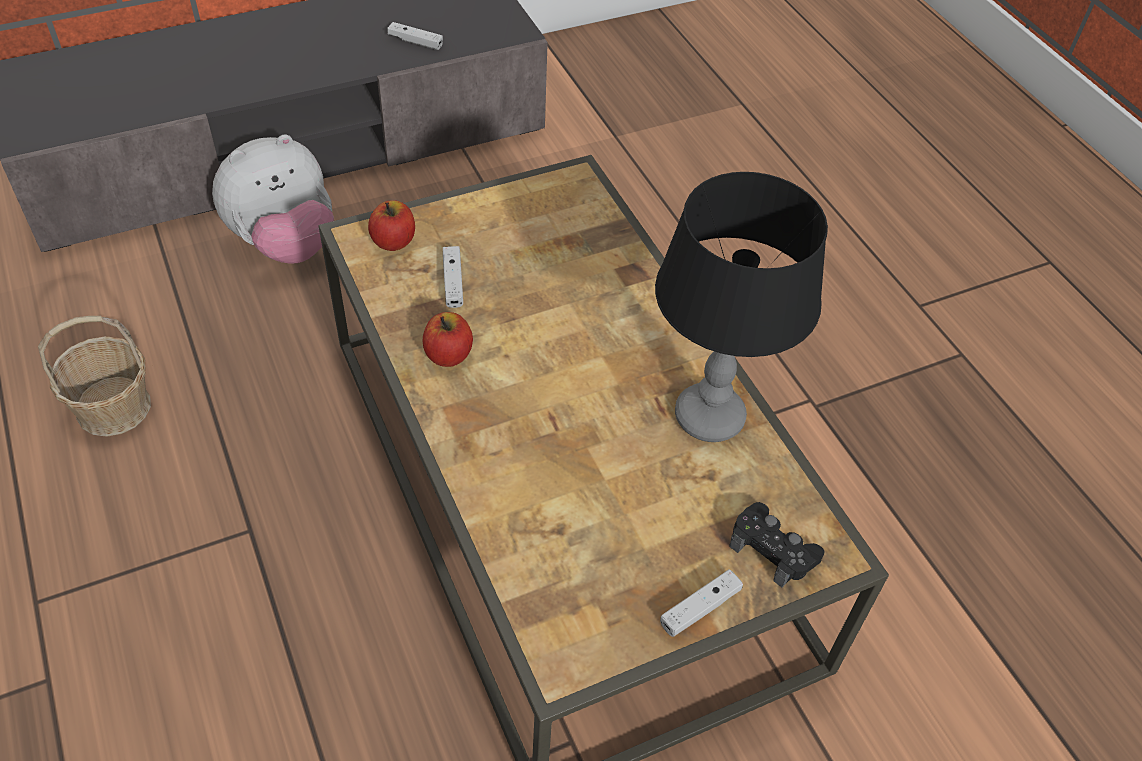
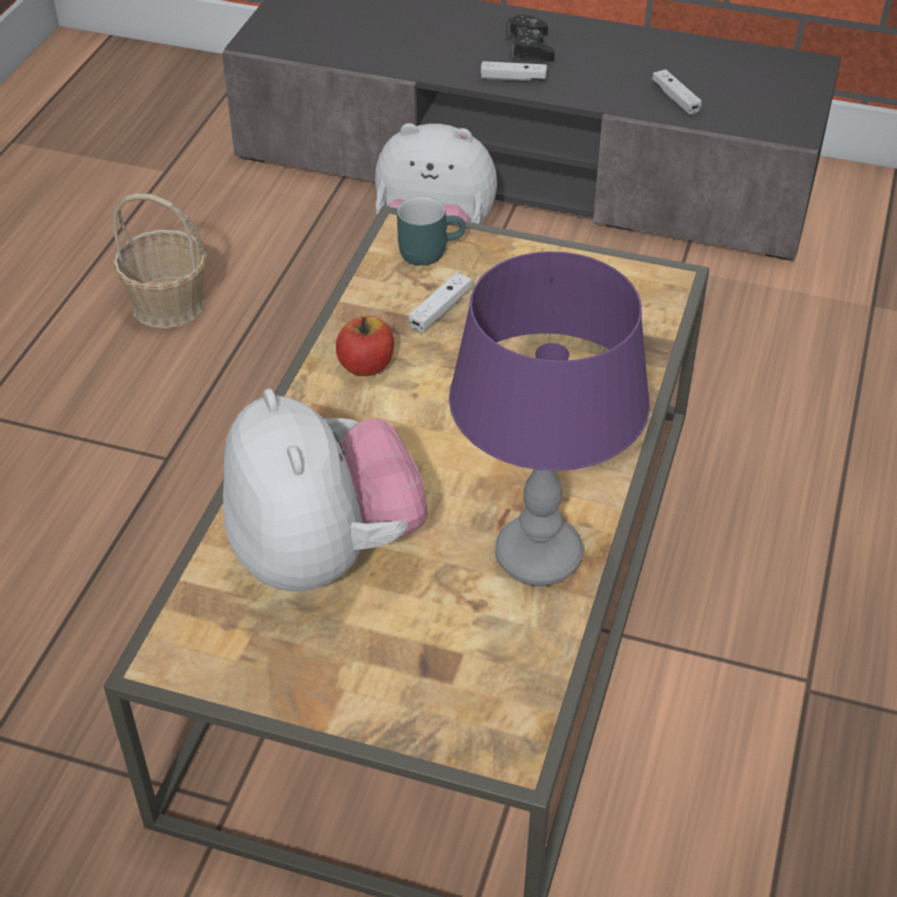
camera: 45 degrees right, 5 degrees down
apple [368,200,415,251] -> turquoise mug [397,196,466,266]
black table lamp [655,172,828,442] -> purple table lamp [449,251,650,586]
white game controller [660,569,743,637] -> white game controller moved to [481,61,547,81]
black game controller [729,502,825,587] -> black game controller moved to [506,15,555,62]
none -> plush toy [223,389,428,591]

